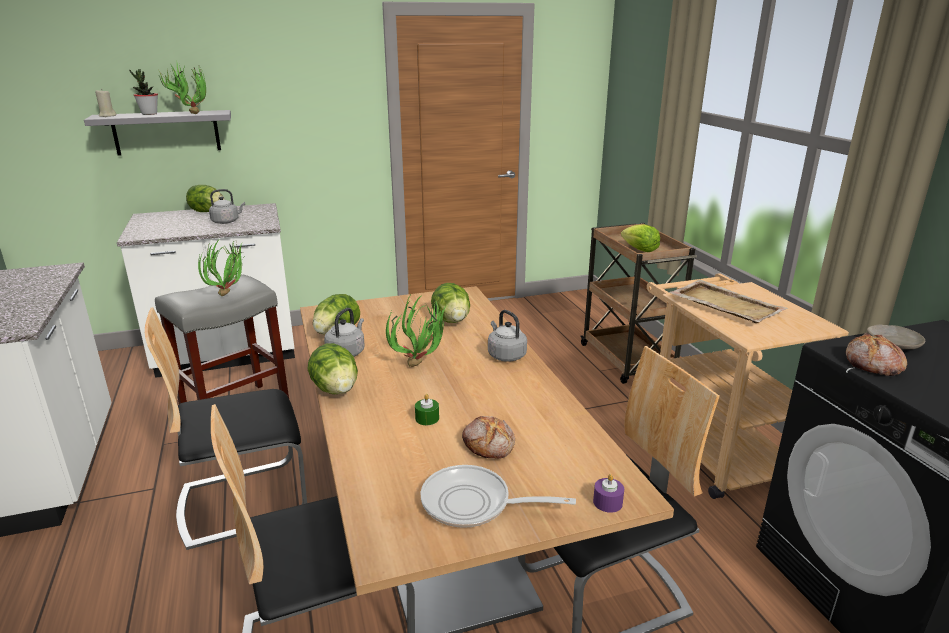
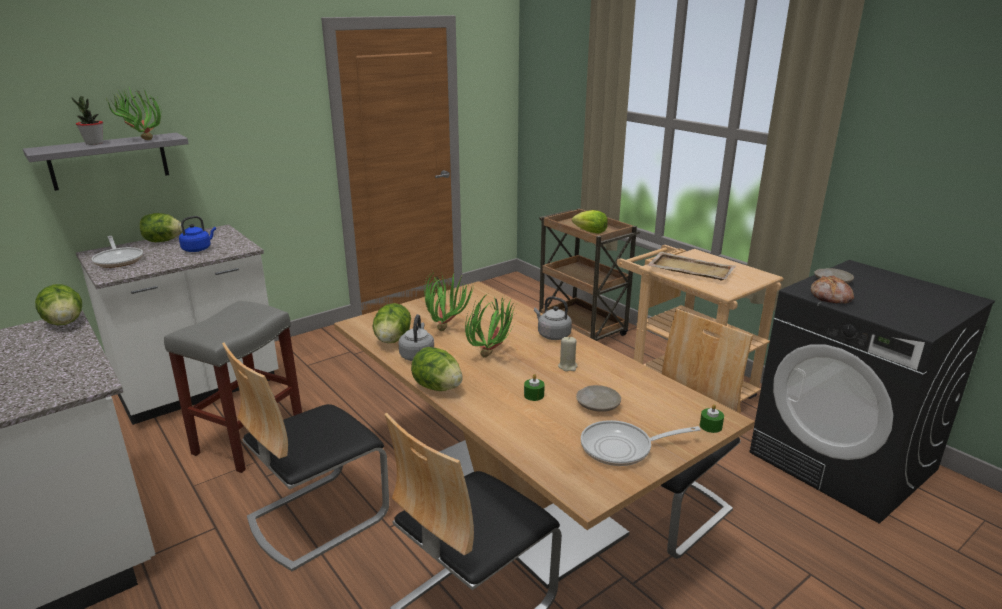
camera: 20 degrees left, 0 degrees up
beige candle [95,90,116,117] -> beige candle moved to [558,336,578,371]
potted plant [198,239,246,296] -> potted plant moved to [424,271,474,331]
grey kettle [209,189,245,224] -> blue kettle [179,216,216,252]
lettuce [431,283,470,323] -> lettuce moved to [35,284,82,325]
bread [462,416,515,459] -> beige plate [576,385,621,412]
purple candle [593,474,624,513] -> green candle [700,404,724,433]
none -> frying pan [91,236,143,268]

